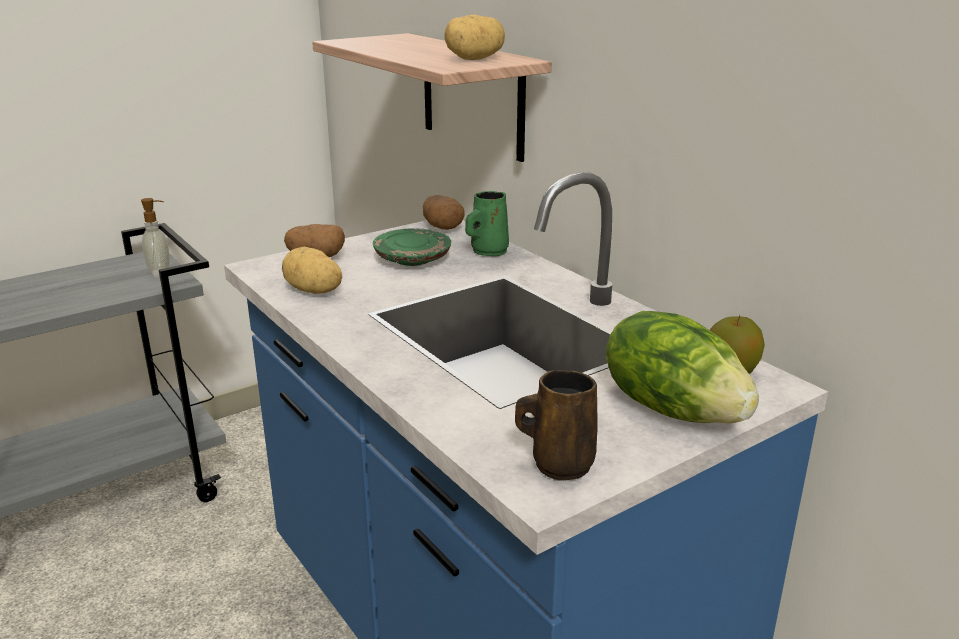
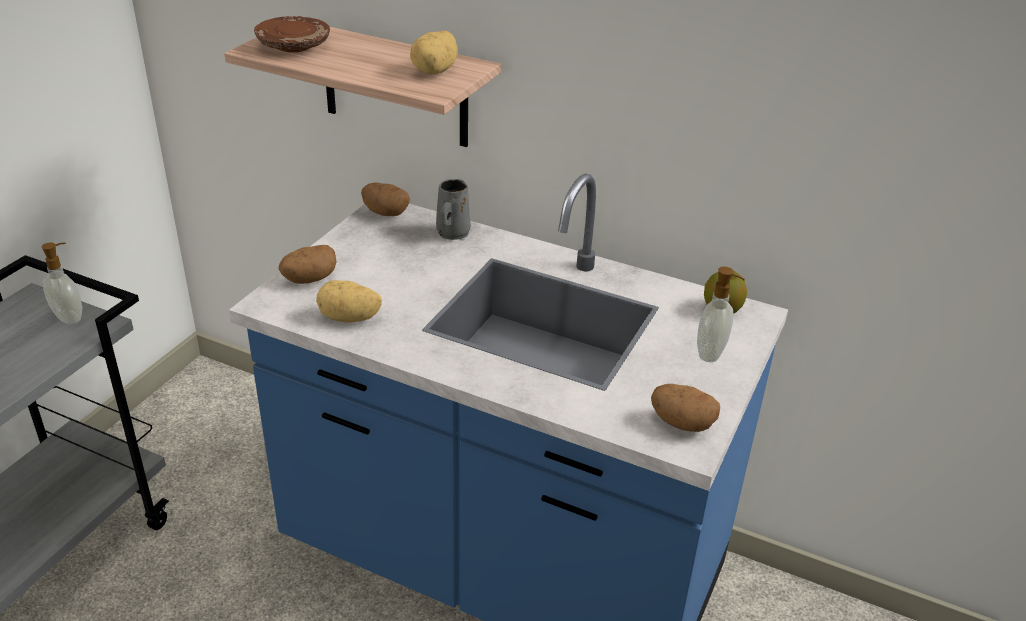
camera: 30 degrees left, 10 degrees up
green plate [373,228,451,266] -> none
green mug [465,191,509,256] -> grey mug [436,179,471,240]
brown mug [515,370,598,481] -> potato [651,384,720,432]
lettuce [606,311,759,424] -> soap dispenser [697,266,745,362]
none -> brown plate [254,16,330,52]

